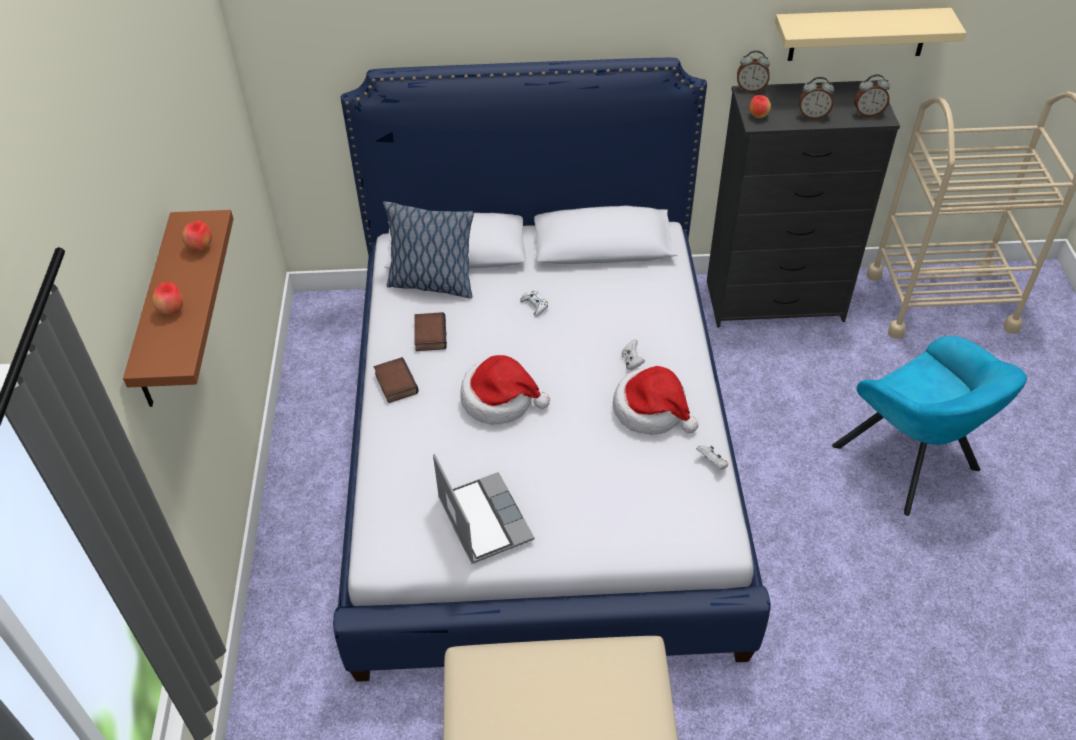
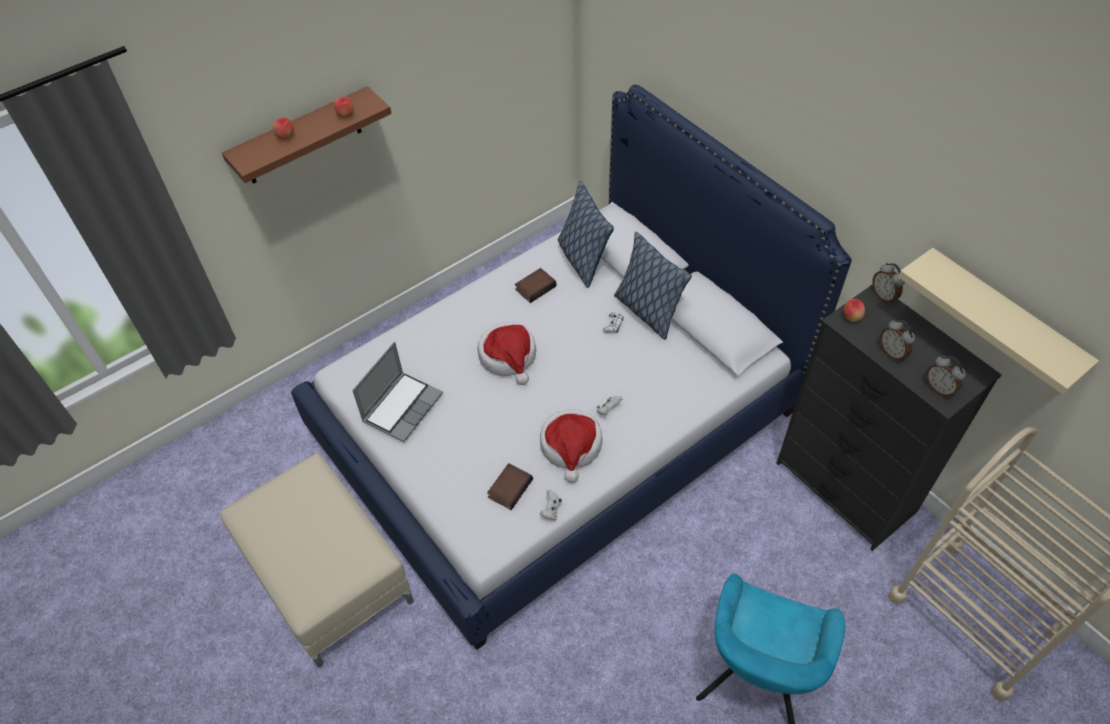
camera: 55 degrees right, 5 degrees up
book [374,357,419,403] -> book moved to [487,463,533,510]
none -> pillow [614,232,692,340]

